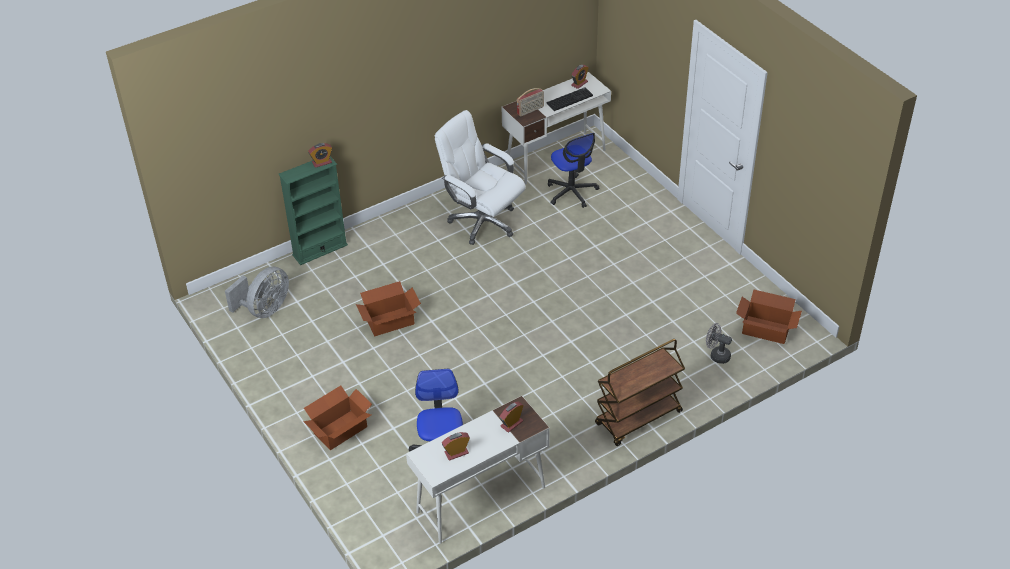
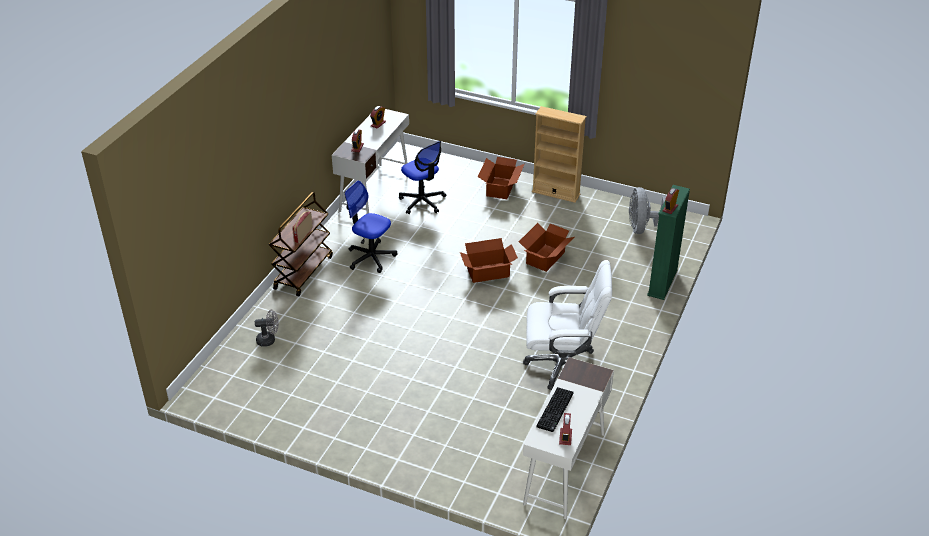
camera: 145 degrees right, 5 degrees down
radio [517,88,544,116] -> radio moved to [292,211,313,243]
office chair [548,133,599,208] -> office chair moved to [345,181,397,273]
cardboard box [736,290,802,344] -> cardboard box moved to [460,238,518,283]
none -> beige bookcase [532,106,587,203]

